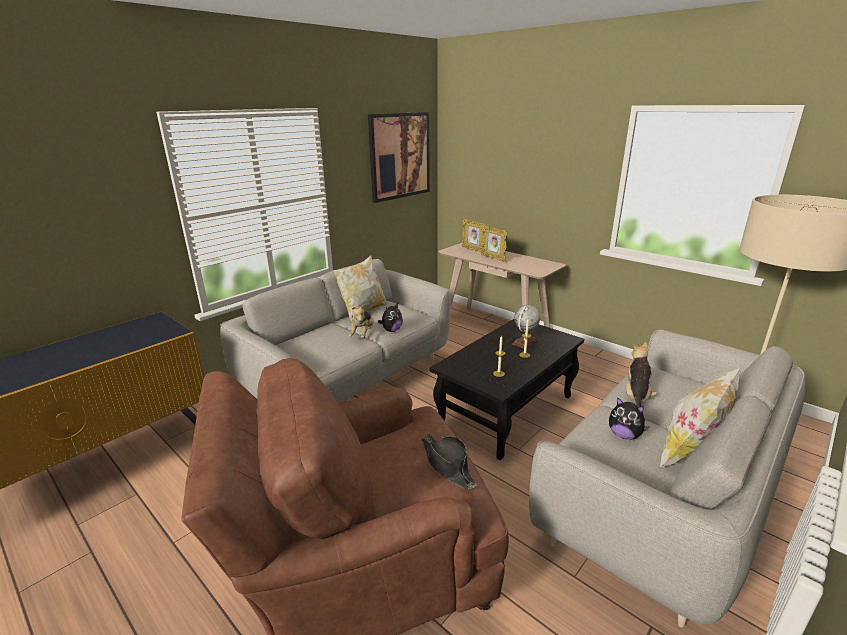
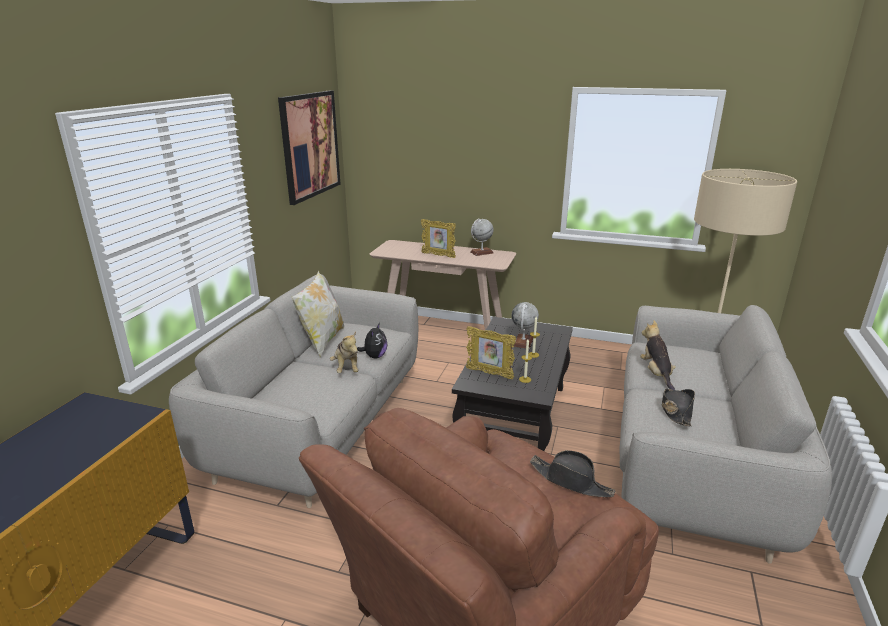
camera: 25 degrees left, 0 degrees up
picture frame [462,219,486,253] -> picture frame moved to [466,326,516,379]
plush toy [609,397,650,440] -> black hat [662,388,695,426]
pillow [660,368,741,468] -> none
none -> globe [470,218,494,256]

